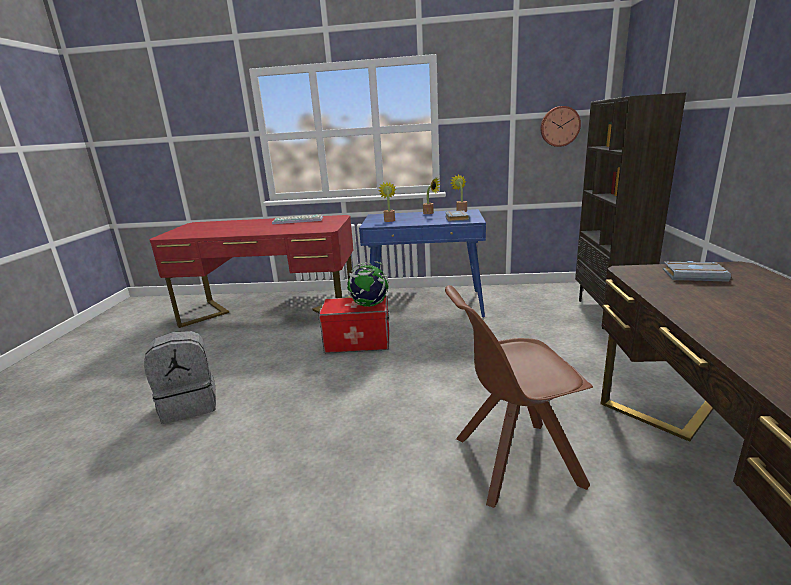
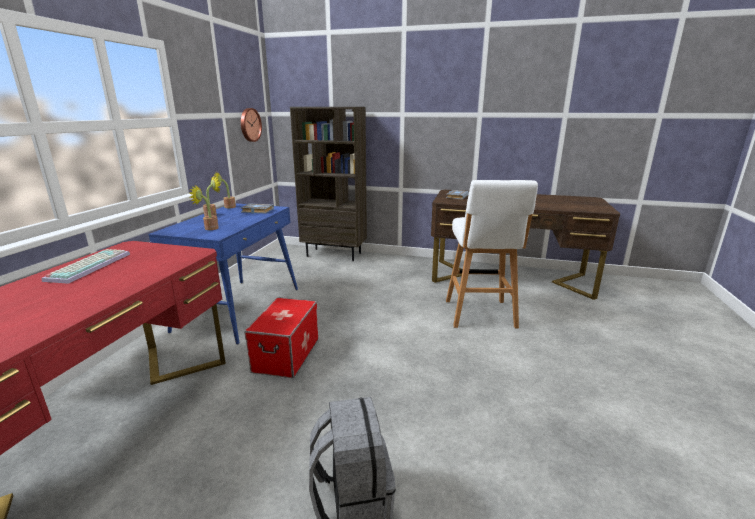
camera: 80 degrees left, 0 degrees up
globe [347,261,389,307] -> none
brown chair [445,285,593,508] -> white stool [446,180,538,328]

